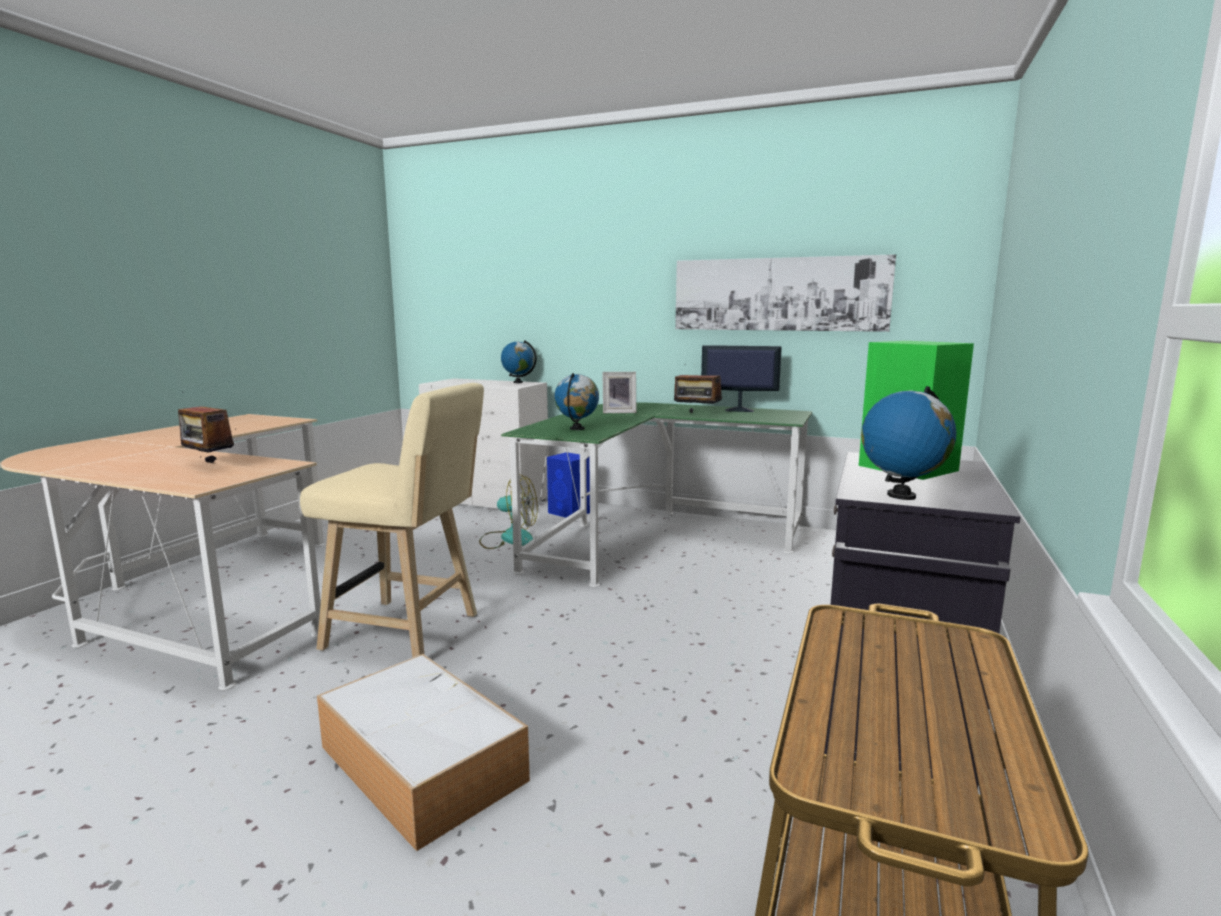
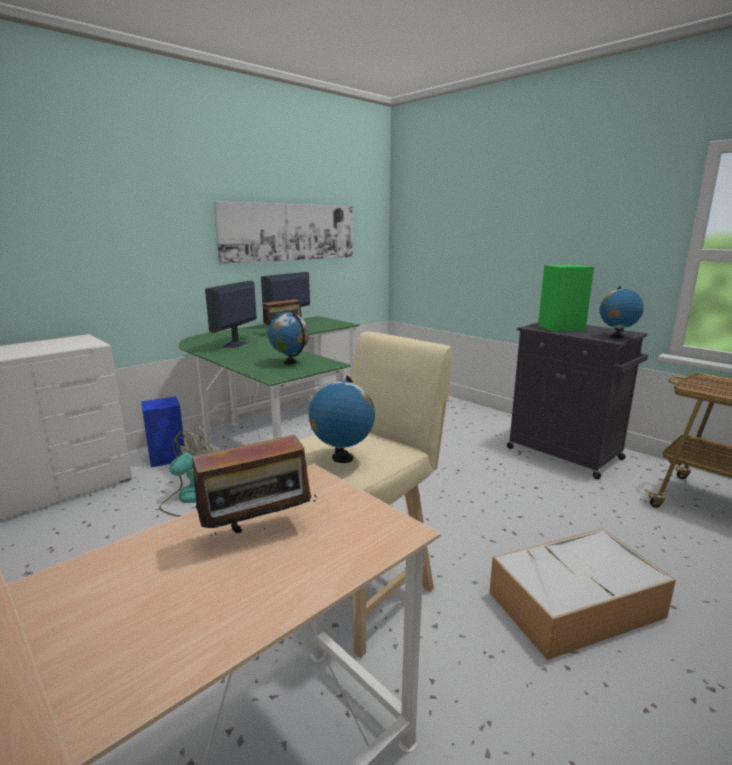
camera: 65 degrees left, 5 degrees up
globe [501,340,537,383] -> globe moved to [309,376,375,463]
picture frame [602,372,636,413] -> monitor [205,281,257,348]

